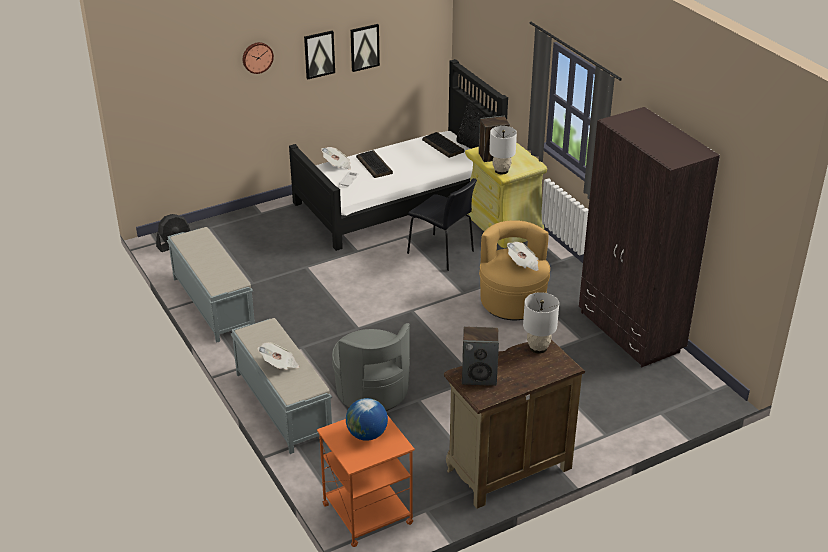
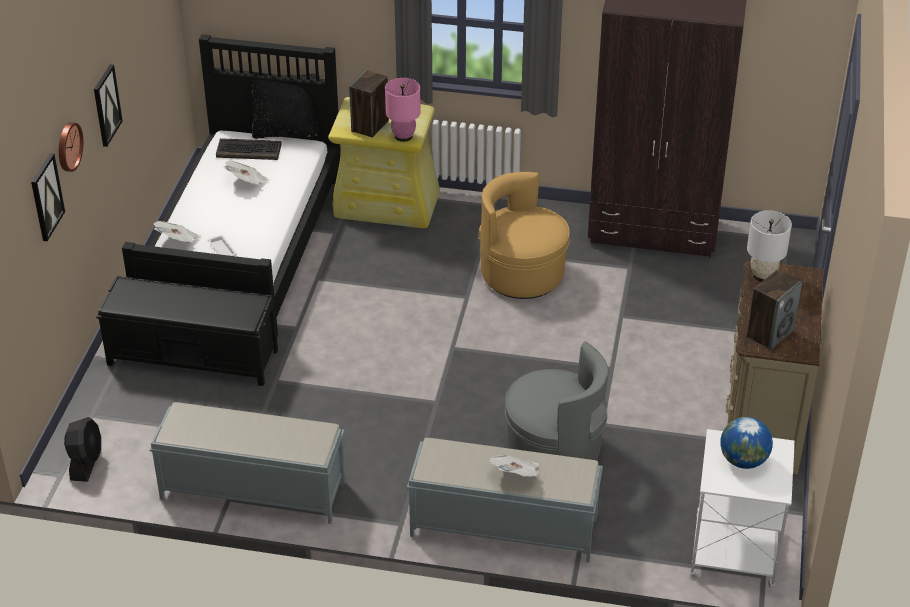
camera: 50 degrees left, 5 degrees up
orange cart [317,415,415,547] -> white cart [690,429,795,588]
picture [350,24,380,72] -> picture moved to [31,153,65,241]
keyboard [356,150,393,178] -> none
black chair [407,178,477,271] -> none
white table lamp [489,126,517,174] -> pink table lamp [385,78,421,142]
newspaper [507,242,539,271] -> newspaper moved to [224,161,270,184]
none -> black bench [96,276,278,386]

